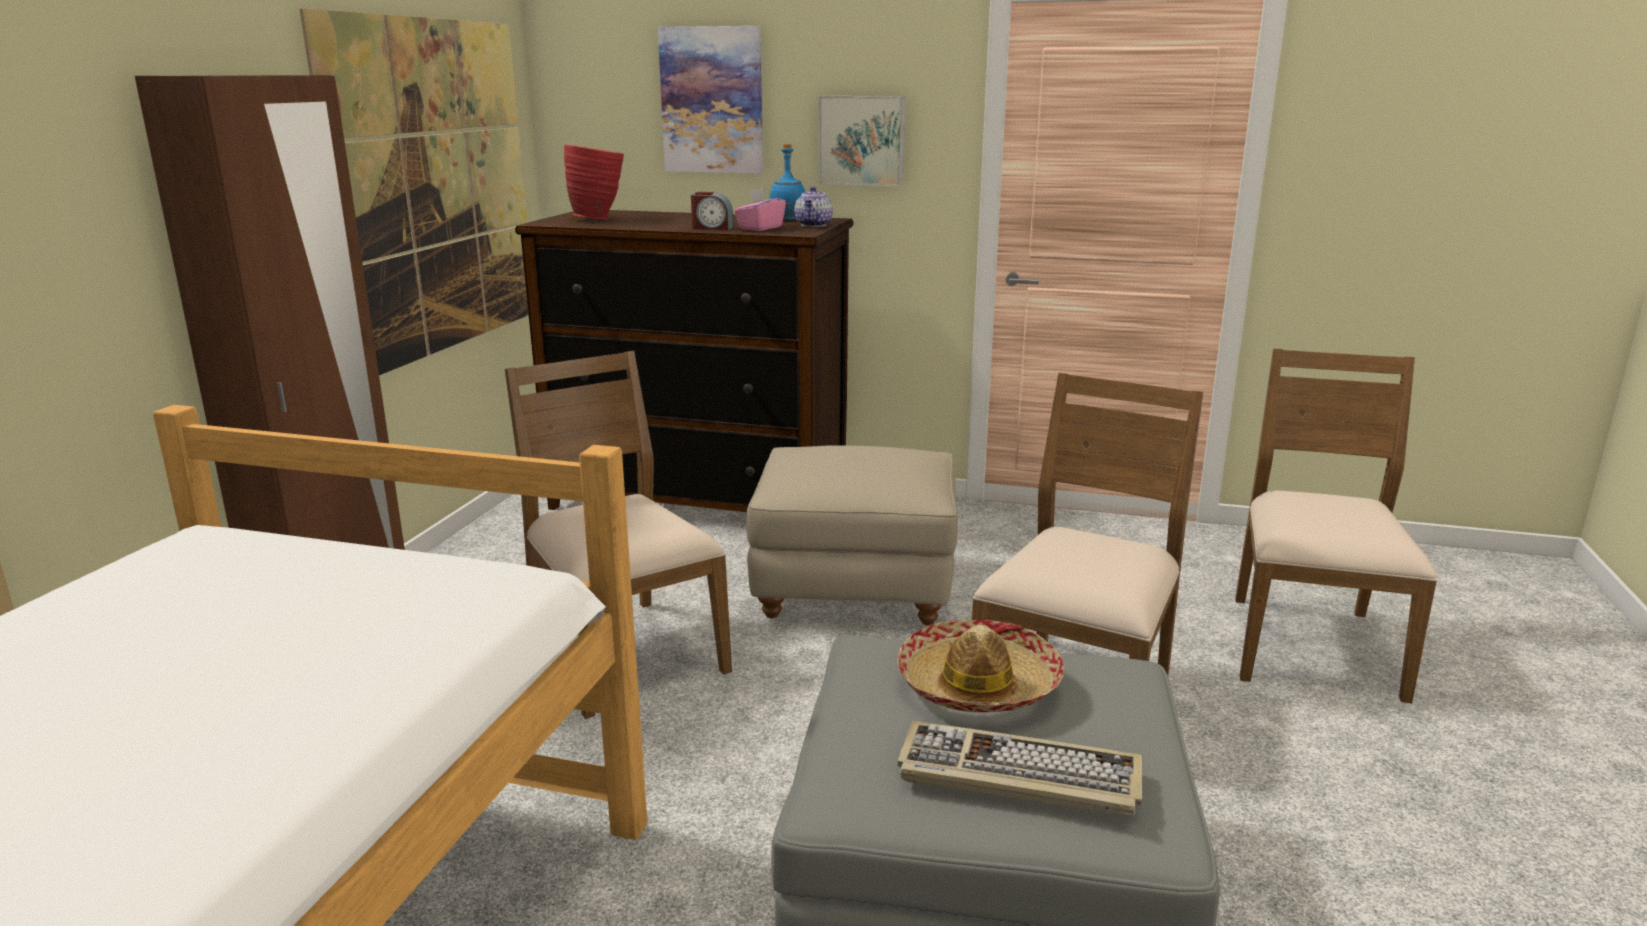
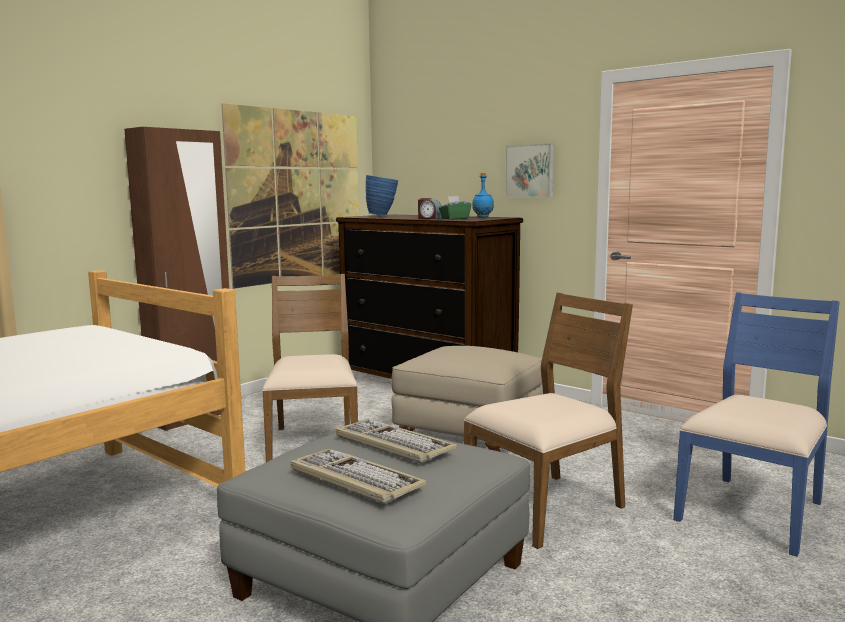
camera: 25 degrees right, 10 degrees down
red vase [564,144,624,220] -> blue vase [366,175,398,216]
picture [658,26,763,174] -> none
pink tissue box [734,188,786,231] -> green tissue box [439,196,471,219]
teapot [794,186,833,227] -> none
hat [897,620,1065,712] -> keyboard [336,419,457,464]
brown chair [1235,349,1438,703] -> blue chair [673,292,840,557]

